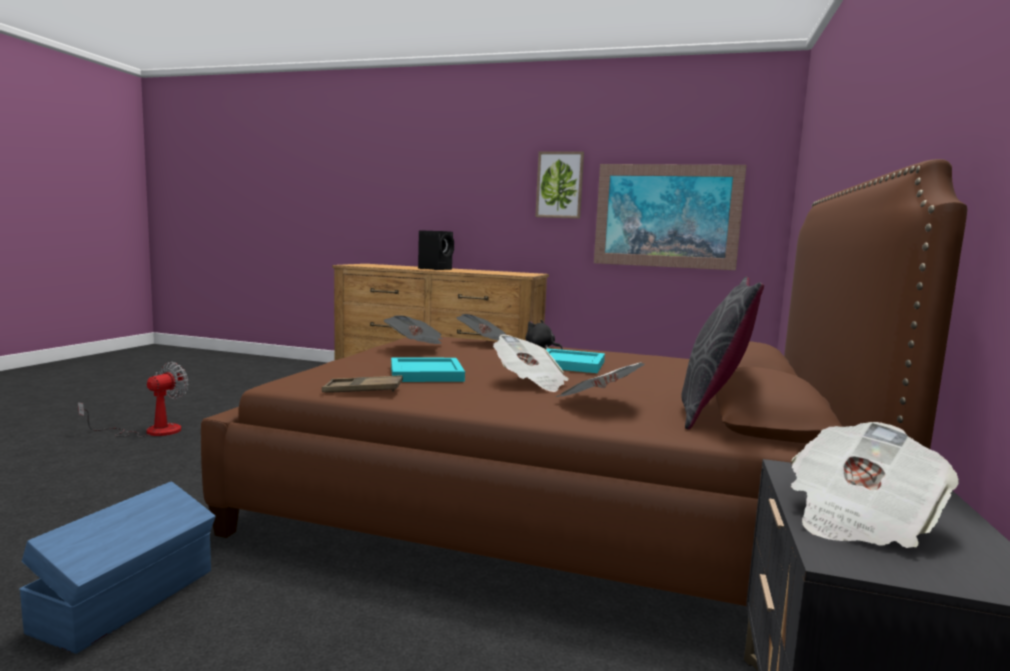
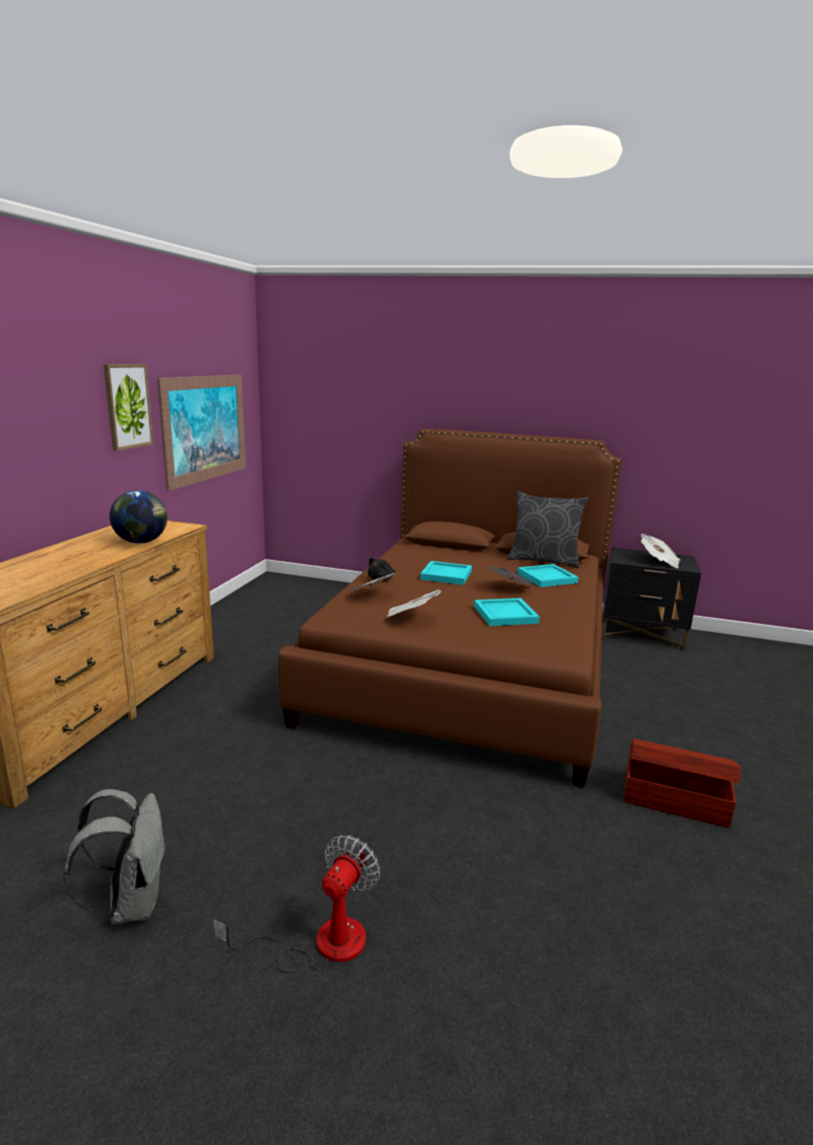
camera: 90 degrees left, 10 degrees up
blue storage box [20,481,216,654] -> brown storage box [624,738,741,828]
fan [78,362,189,437] -> fan turned 90 degrees clockwise [214,835,380,972]
brown tray [322,375,403,393] -> none
black speaker [418,230,454,270] -> none
newspaper [556,362,645,397] -> turquoise tray [517,564,579,587]
none -> grey backpack [63,789,167,925]
none -> globe [110,490,167,543]

